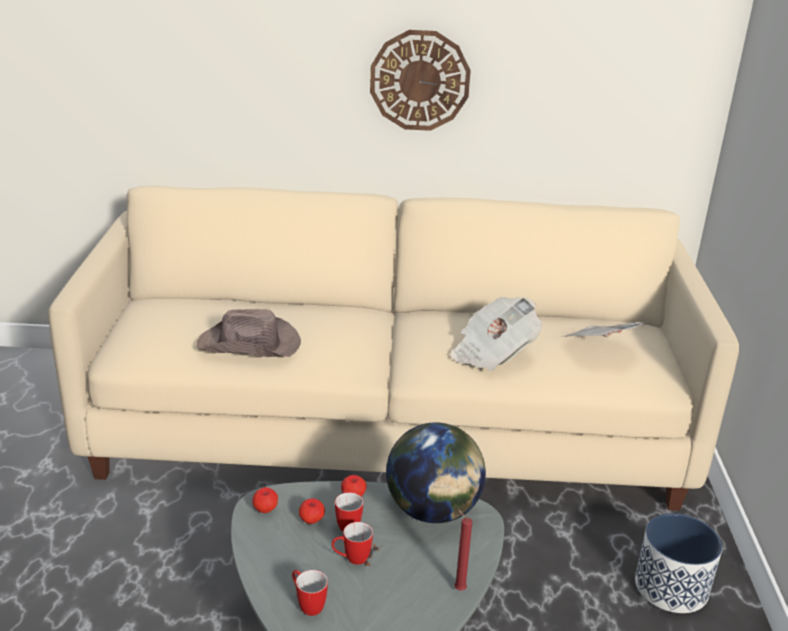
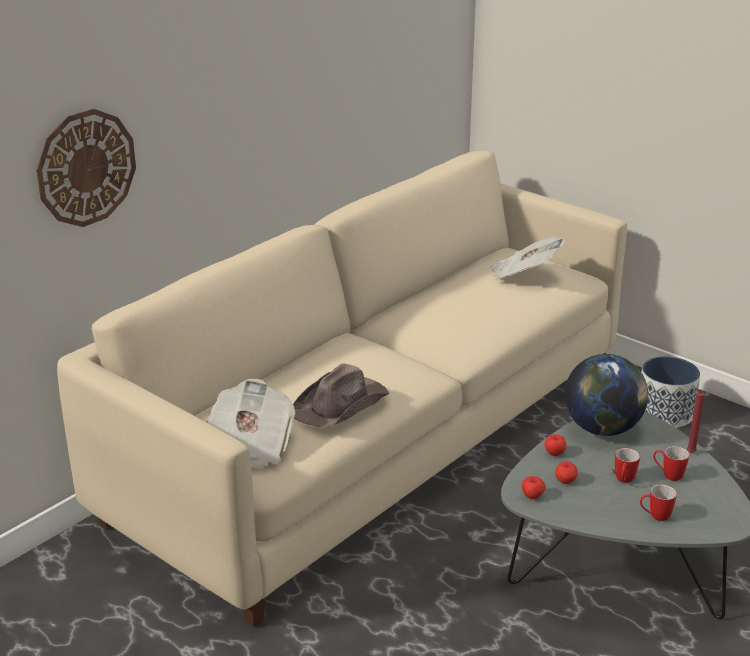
camera: 50 degrees left, 0 degrees up
mug [335,489,363,532] -> mug moved to [653,446,689,481]
wall clock [370,30,471,131] -> wall clock moved to [36,109,136,227]
newspaper [450,297,542,371] -> newspaper moved to [206,379,296,469]

